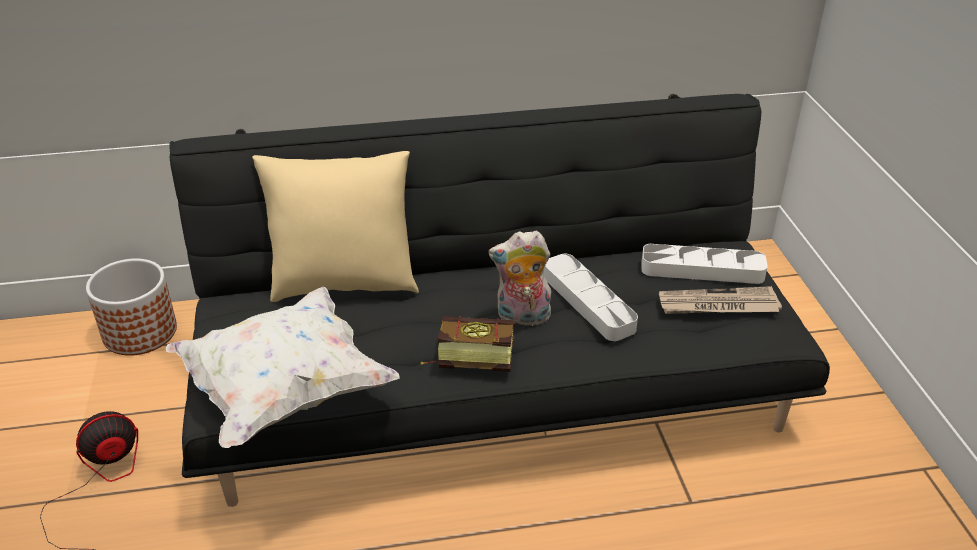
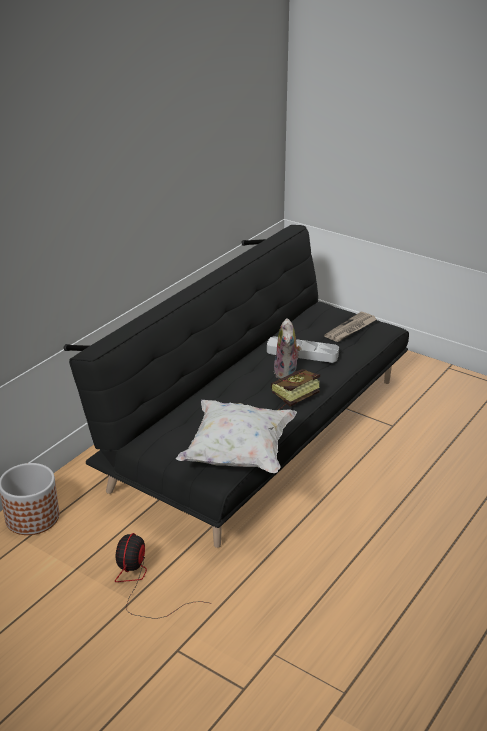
camera: 45 degrees left, 5 degrees down
beige pillow [252,151,419,302] -> none
plush toy [488,231,552,326] -> plush toy turned 45 degrees counterclockwise [274,318,301,379]
white tray [642,244,768,284] -> none

